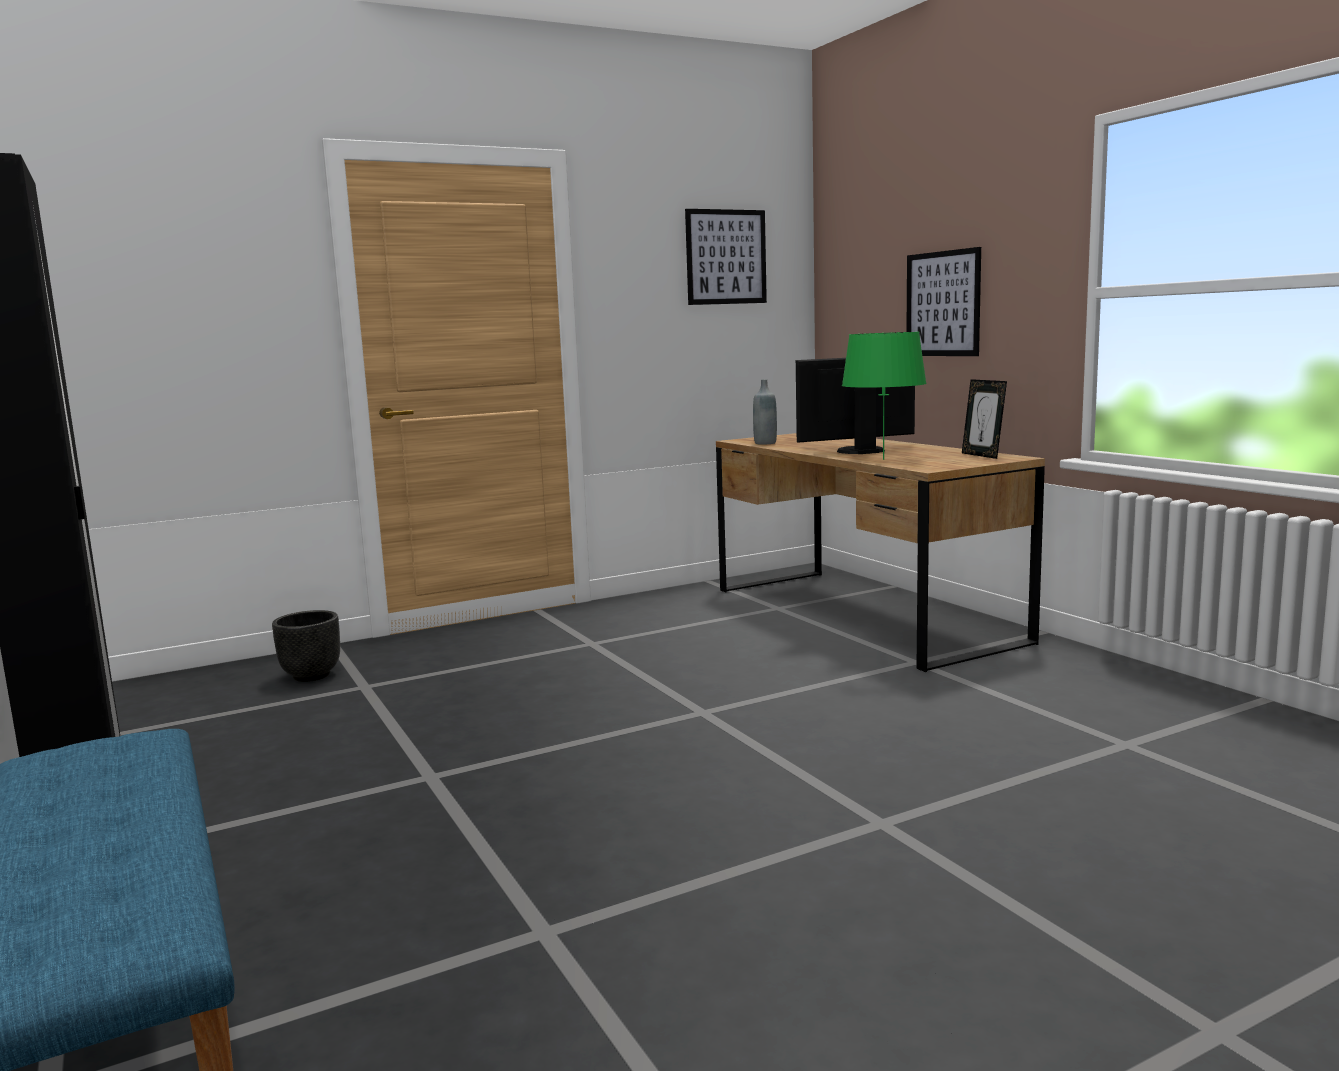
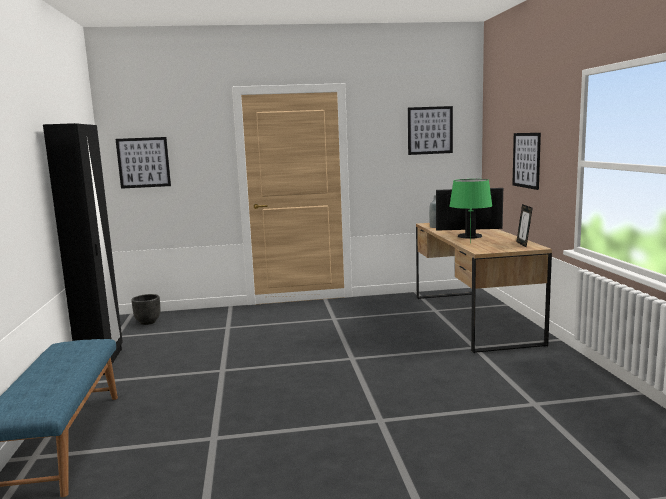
camera: 20 degrees right, 0 degrees up
black planter [272,610,340,682] -> black planter moved to [131,294,160,325]
none -> picture [116,137,171,189]

